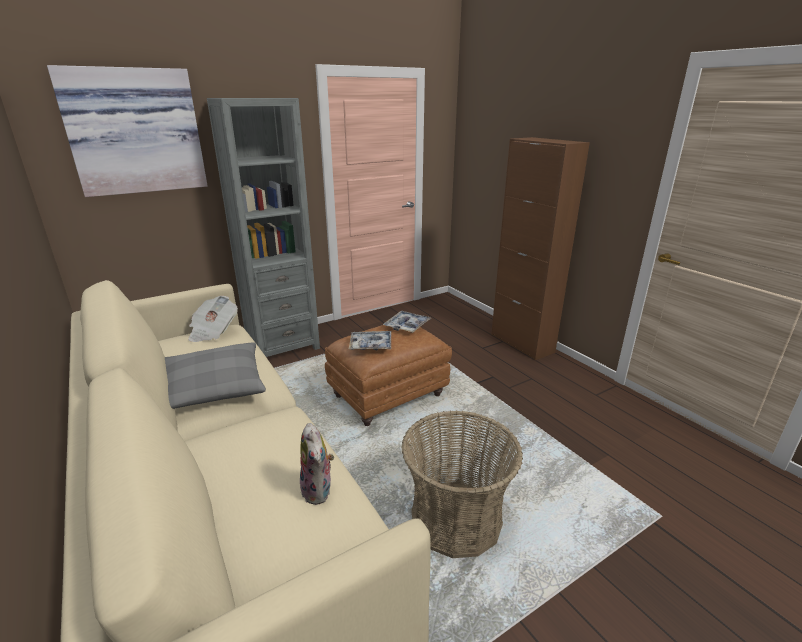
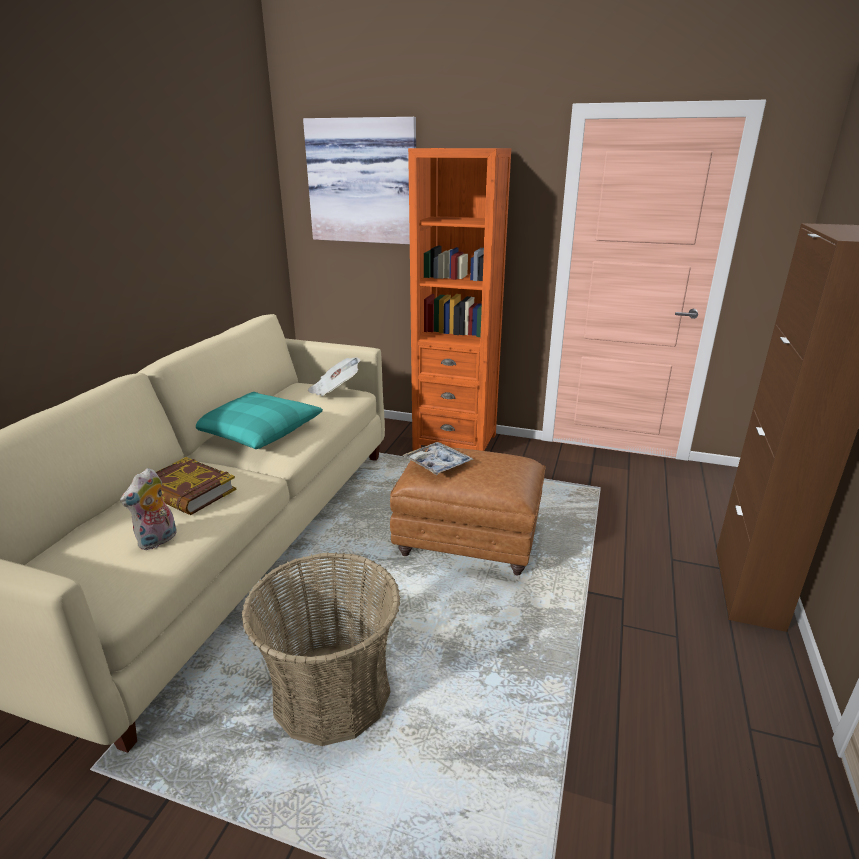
camera: 50 degrees right, 0 degrees up
grey pillow [165,342,266,409] -> turquoise pillow [196,392,323,449]
grey bookcase [207,98,320,357] -> orange bookcase [408,148,511,451]
tray [383,311,431,333] -> none
none -> book [156,457,237,515]

